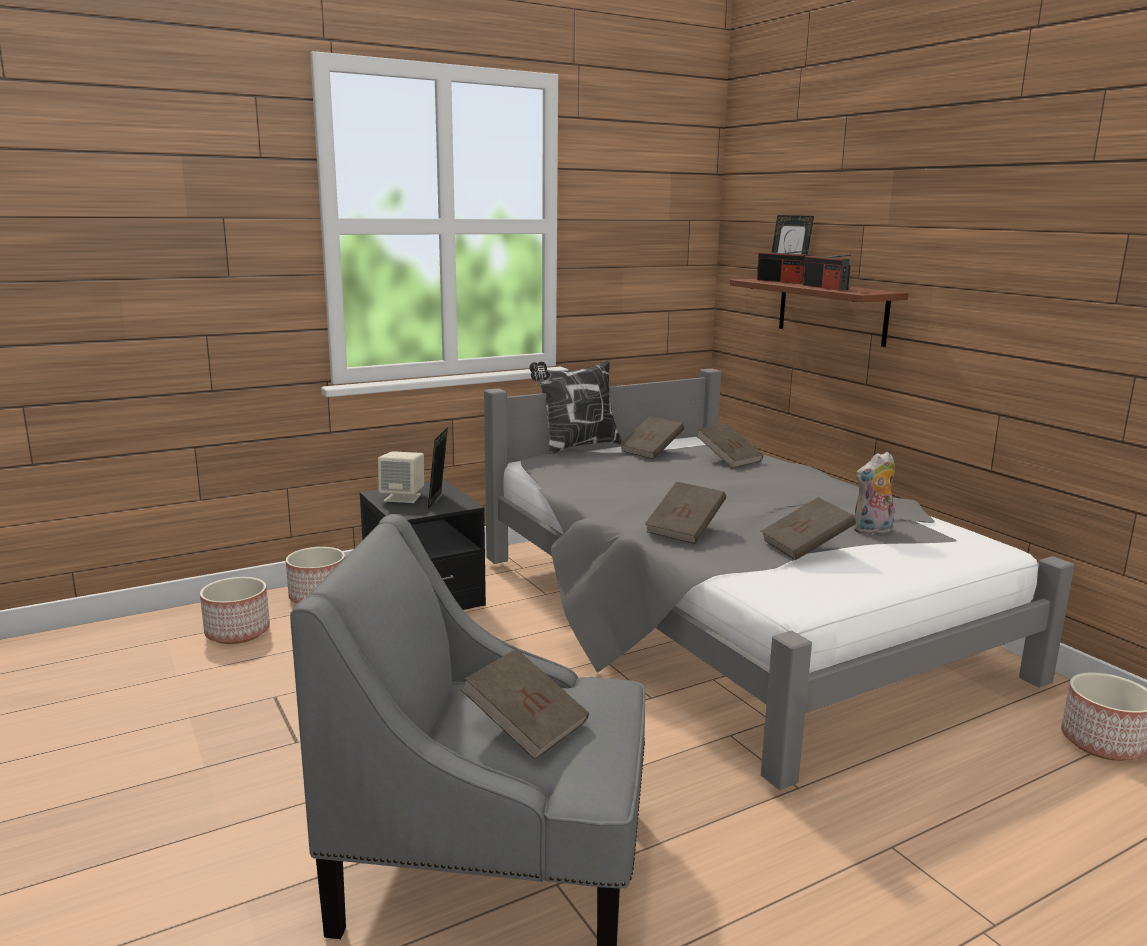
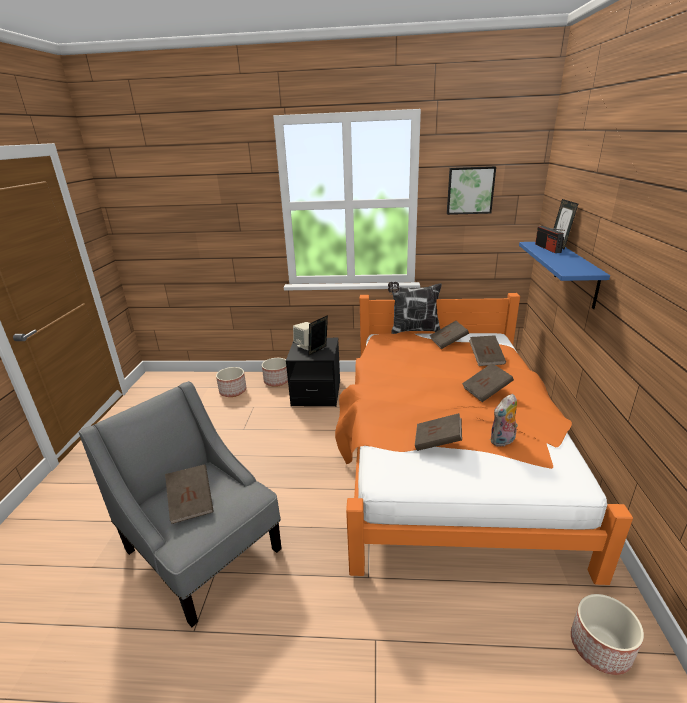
camera: 35 degrees right, 10 degrees up
grey bed [484,368,1074,790] -> orange bed [335,293,633,585]
brown book [645,482,726,544] -> brown book moved to [462,363,514,402]
brown shelf [730,279,909,347] -> blue shelf [519,242,610,309]
radio [803,254,851,290] -> none
plush toy [854,452,895,535] -> plush toy turned 45 degrees counterclockwise [490,394,518,447]
none -> picture [447,166,496,215]

